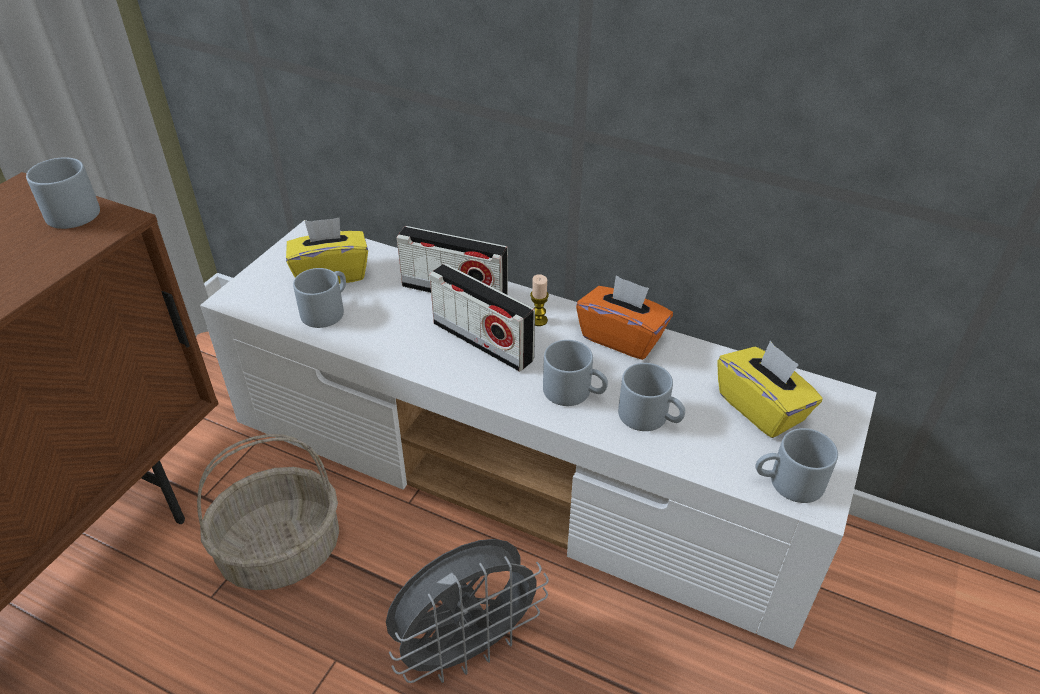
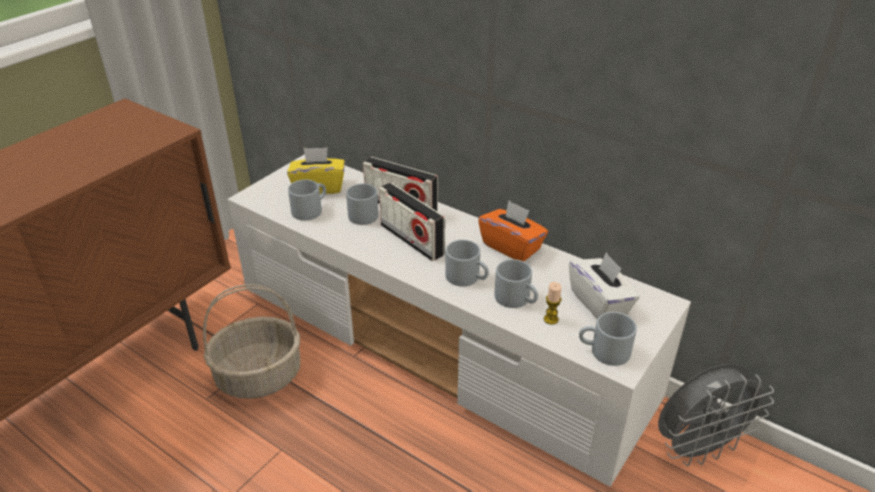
camera: 10 degrees right, 5 degrees down
grey mug [26,157,100,229] -> grey mug moved to [346,184,379,225]
grey fan [386,539,549,683] -> grey fan moved to [658,363,774,466]
candle [530,274,549,326] -> candle moved to [544,282,562,325]
yellow tissue box [717,340,823,438] -> white tissue box [569,252,640,319]

